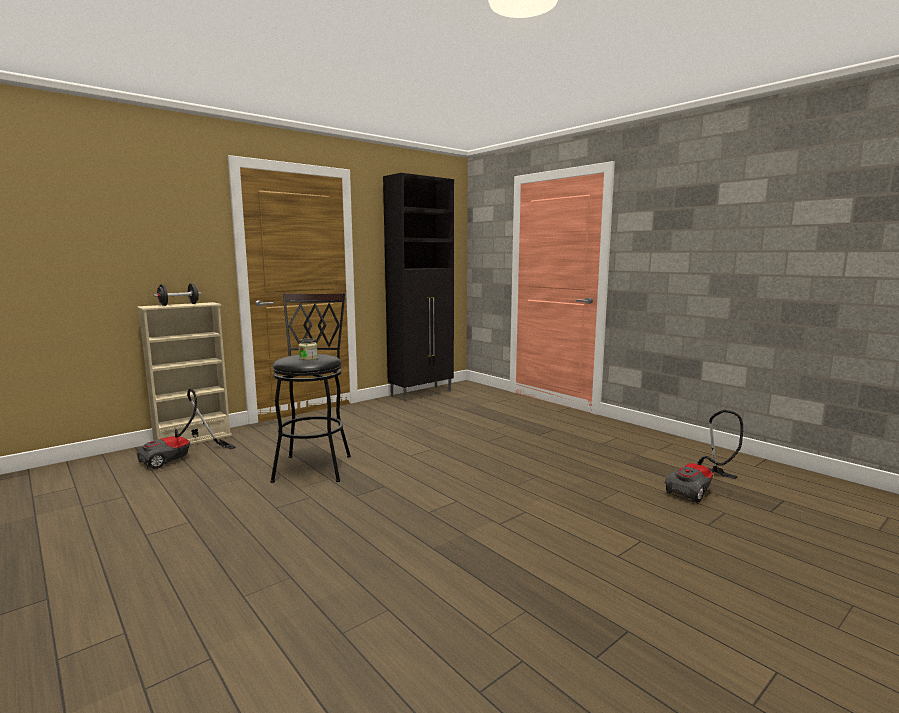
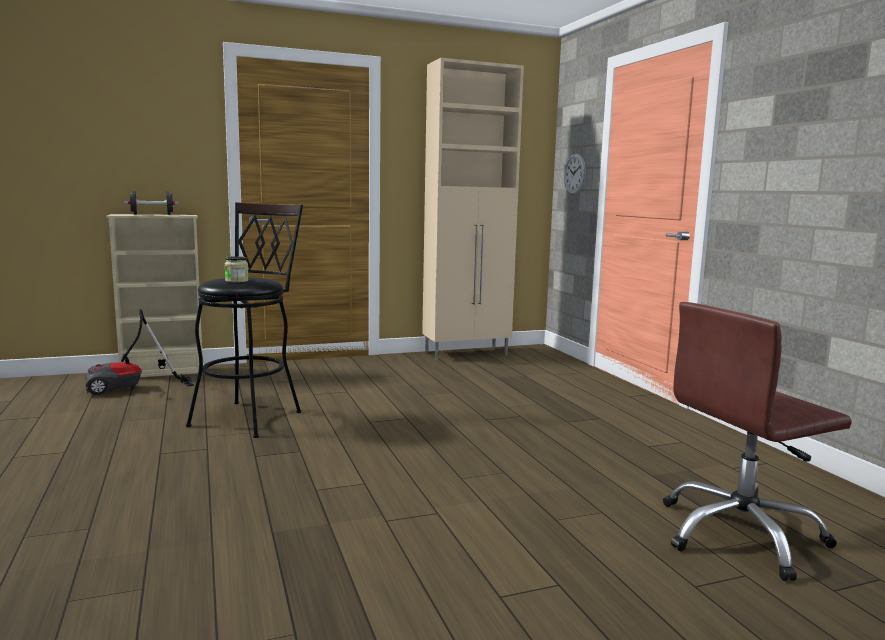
camera: 20 degrees right, 0 degrees up
black cabinet [383,173,454,401] -> beige cabinet [422,58,524,360]
vacuum cleaner [665,410,743,503] -> brown office chair [663,302,852,581]
none -> wall clock [564,153,586,195]

